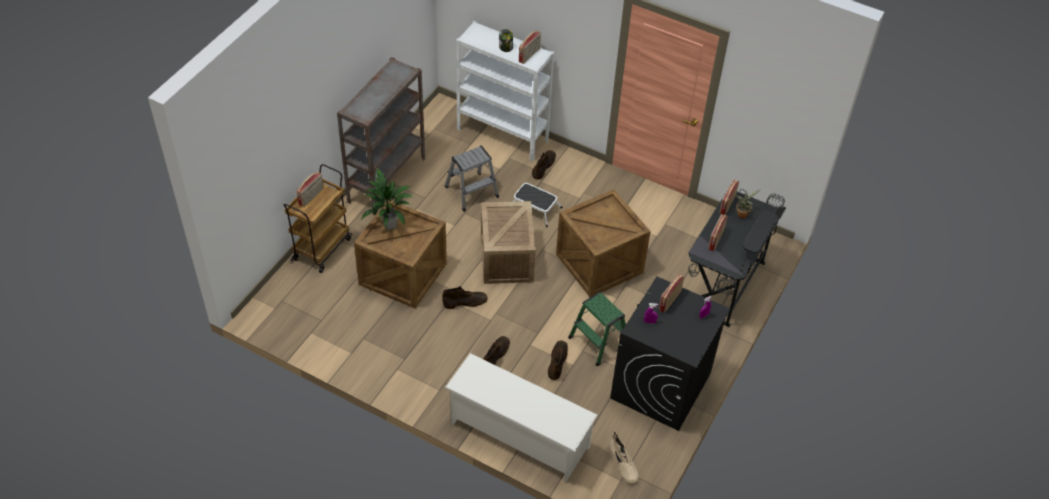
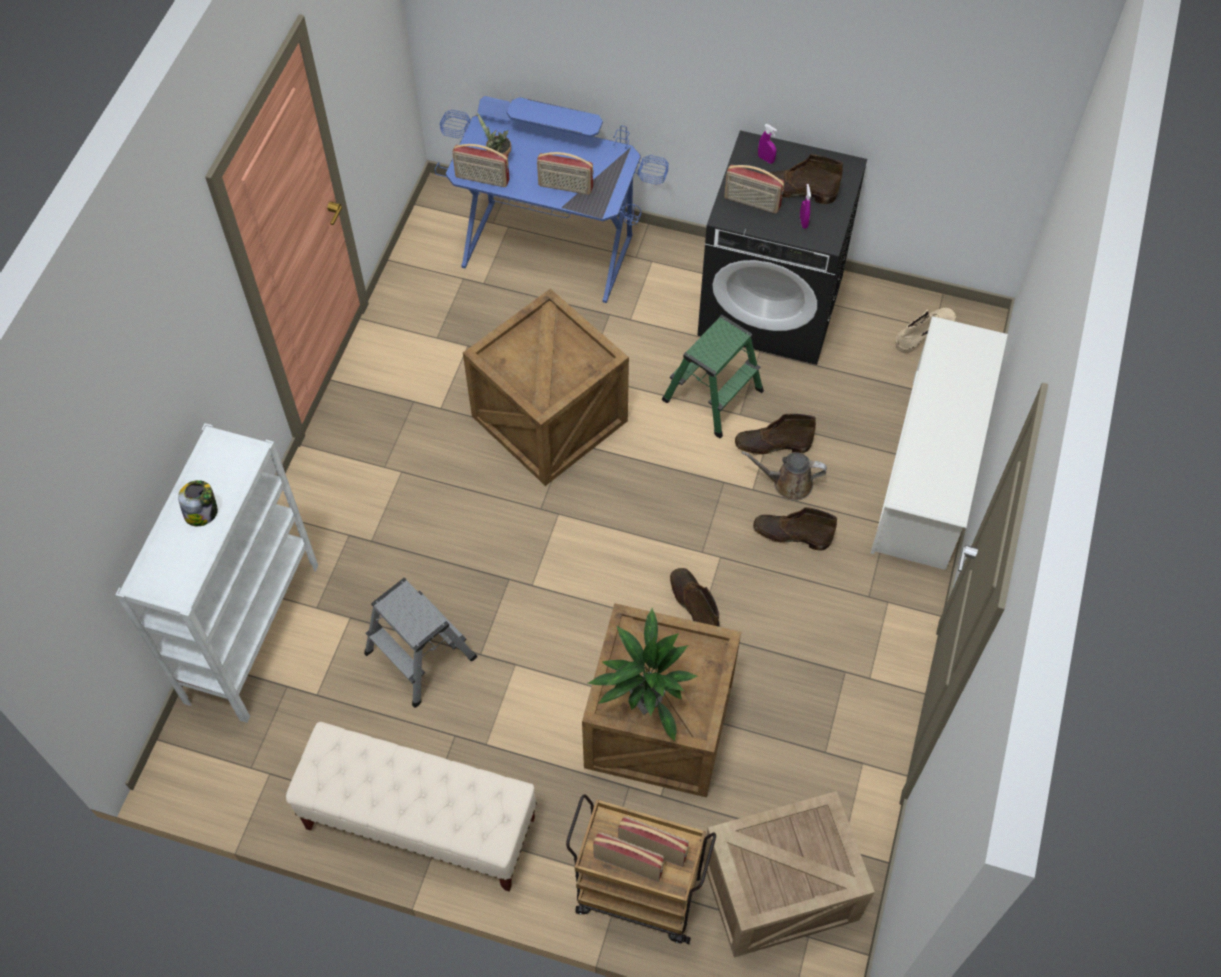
camera: 100 degrees left, 10 degrees up
grey bookcase [337,57,425,215] -> beige bench [286,722,537,892]
crate [481,201,536,284] -> crate moved to [703,791,875,957]
black step ladder [513,183,563,227] -> none
radio [519,31,541,64] -> radio moved to [618,816,689,867]
brown boot [532,150,556,180] -> brown boot moved to [763,154,843,204]
black desk [688,189,786,327] -> blue desk [435,96,669,303]
none -> brown watering can [742,451,827,501]

